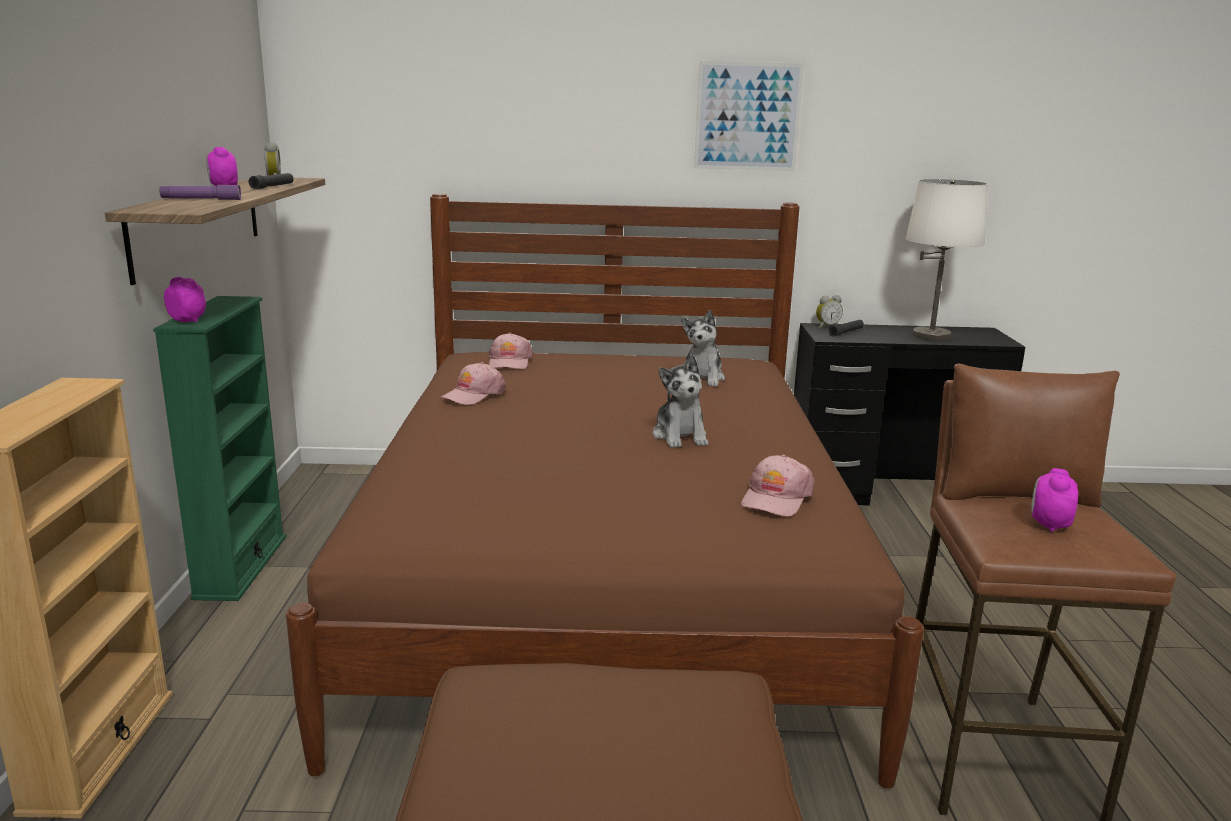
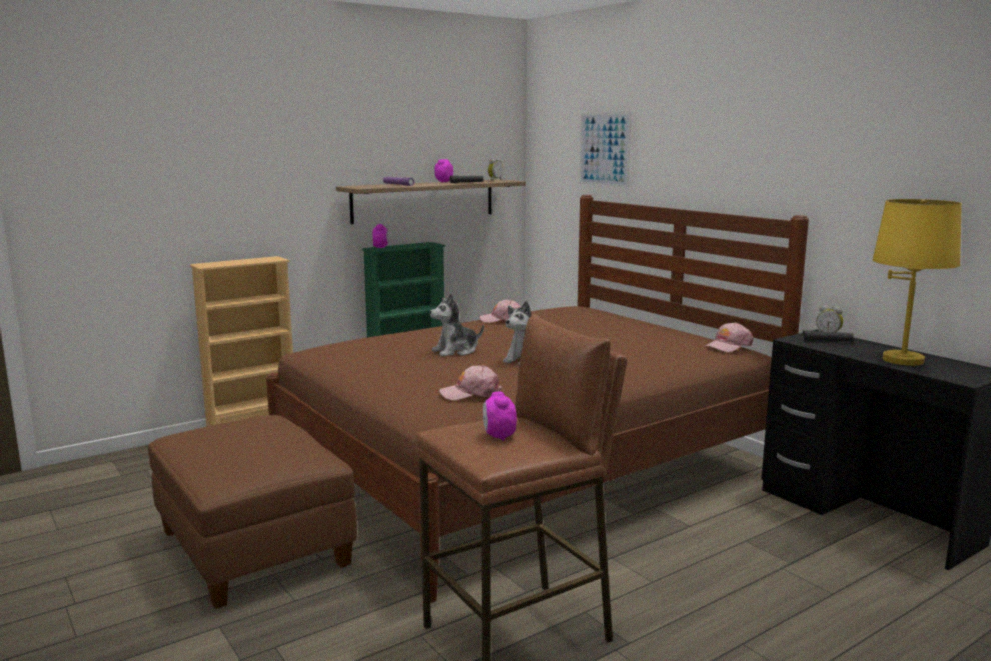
camera: 55 degrees right, 5 degrees down
pink cap [488,333,532,369] -> pink cap moved to [705,322,754,352]
plush toy [682,310,725,387] -> plush toy moved to [430,294,484,357]
picture [694,61,804,171] -> picture moved to [579,112,631,188]
white table lamp [905,179,988,341] -> yellow table lamp [872,199,962,366]
alarm clock [1031,468,1078,533] -> alarm clock turned 90 degrees counterclockwise [483,392,517,441]

